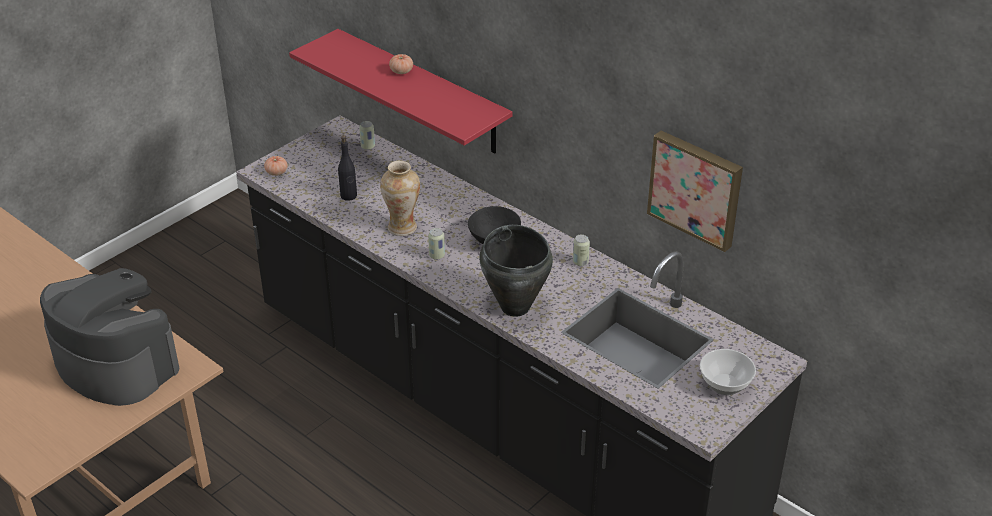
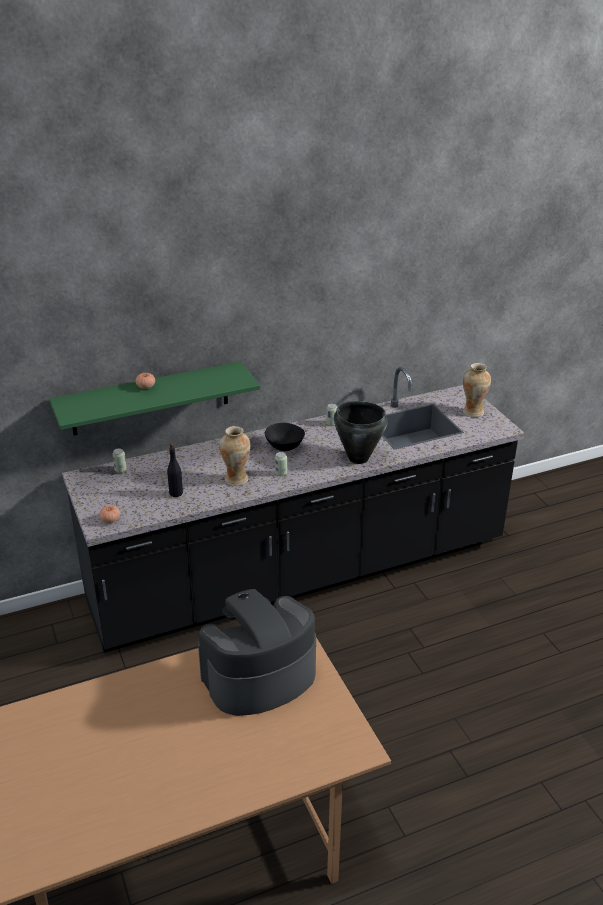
camera: 65 degrees left, 5 degrees down
red shelf [289,29,513,154] -> green shelf [49,362,260,435]
picture [647,131,743,252] -> none
bowl [700,349,756,395] -> vase [463,363,491,417]

